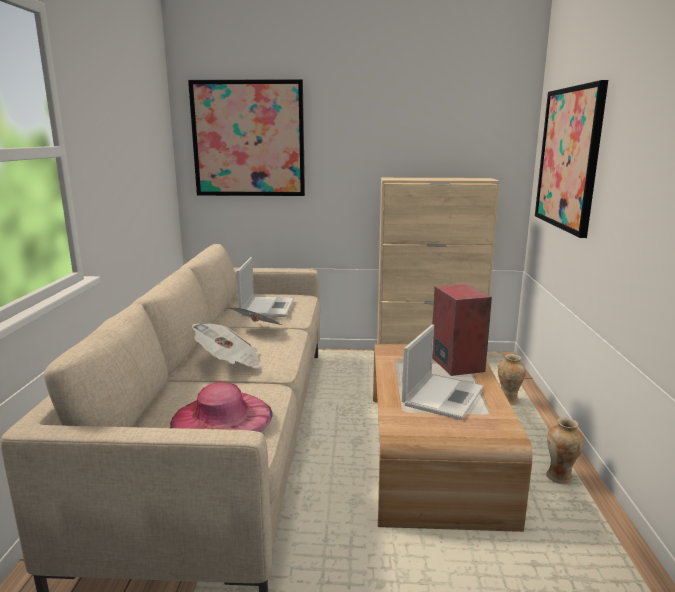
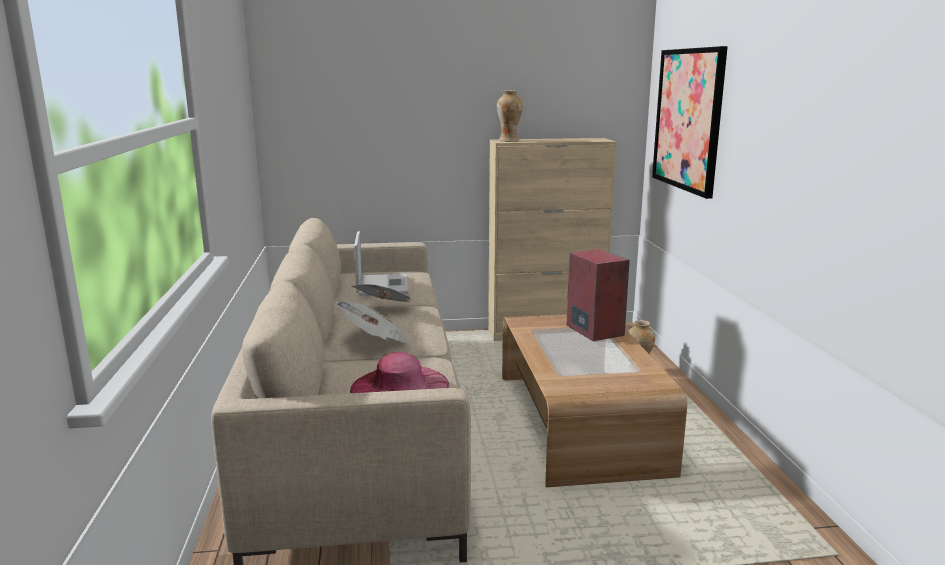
camera: 10 degrees left, 0 degrees up
picture [188,79,305,196] -> none
laptop [402,325,484,420] -> none
vase [546,417,584,484] -> vase moved to [497,90,523,142]

